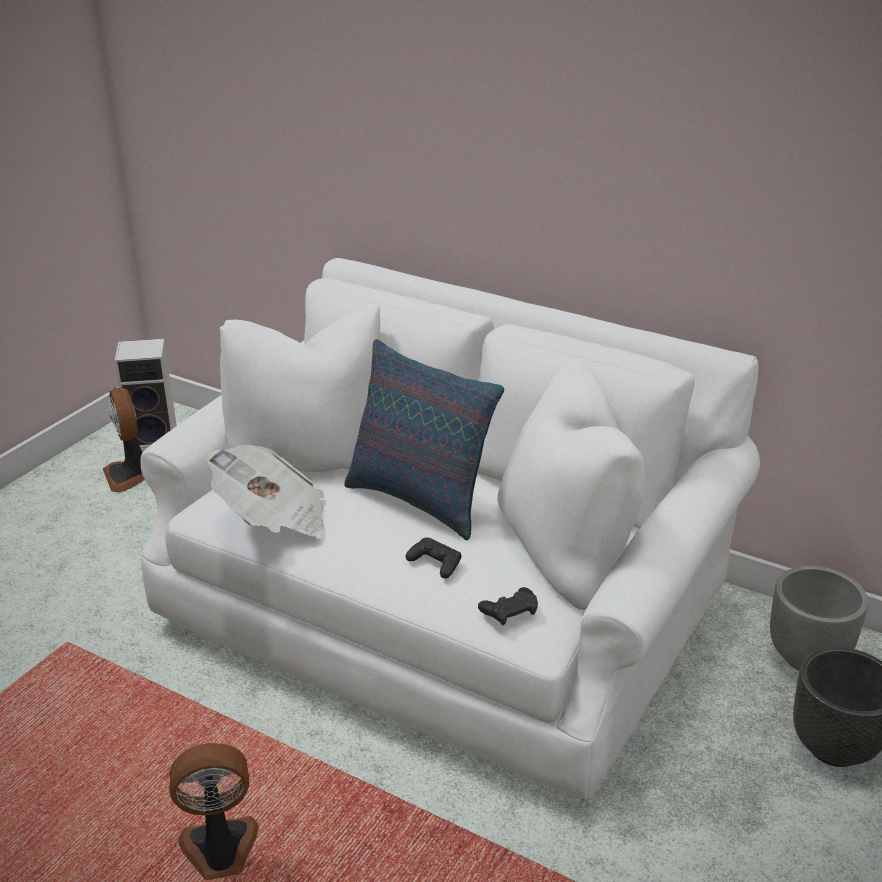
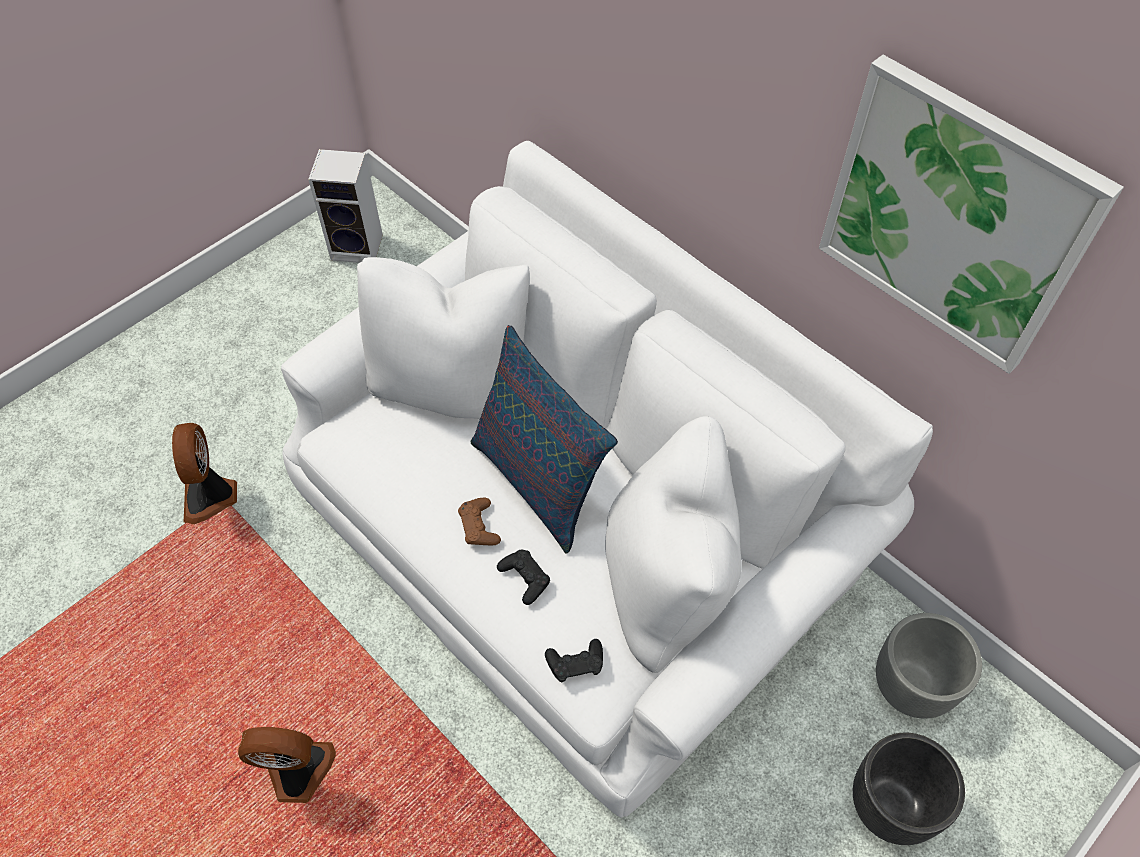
camera: 15 degrees right, 25 degrees up
fan [103,388,145,492] -> fan moved to [172,423,237,524]
newspaper [207,445,325,537] -> none
none -> brown game controller [458,498,501,545]
none -> picture [819,55,1124,374]

